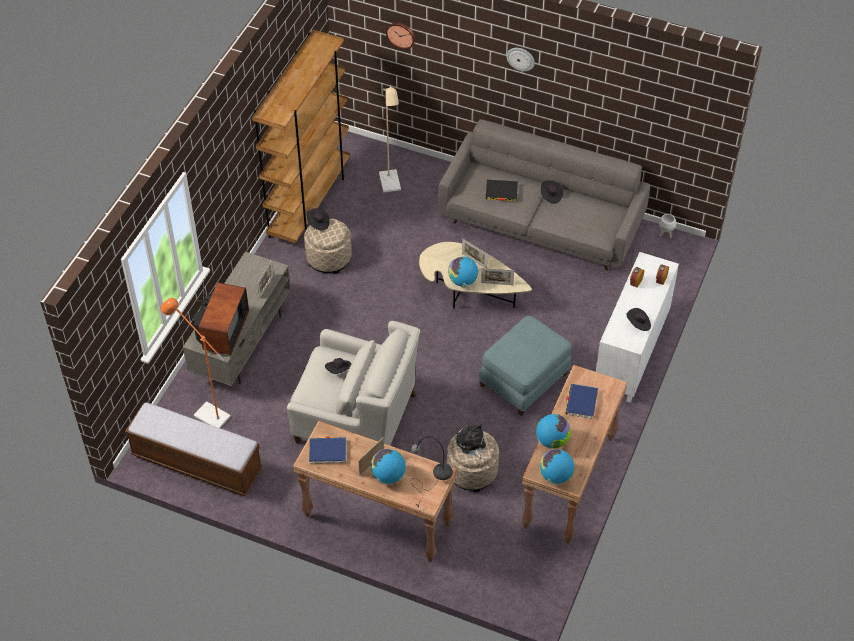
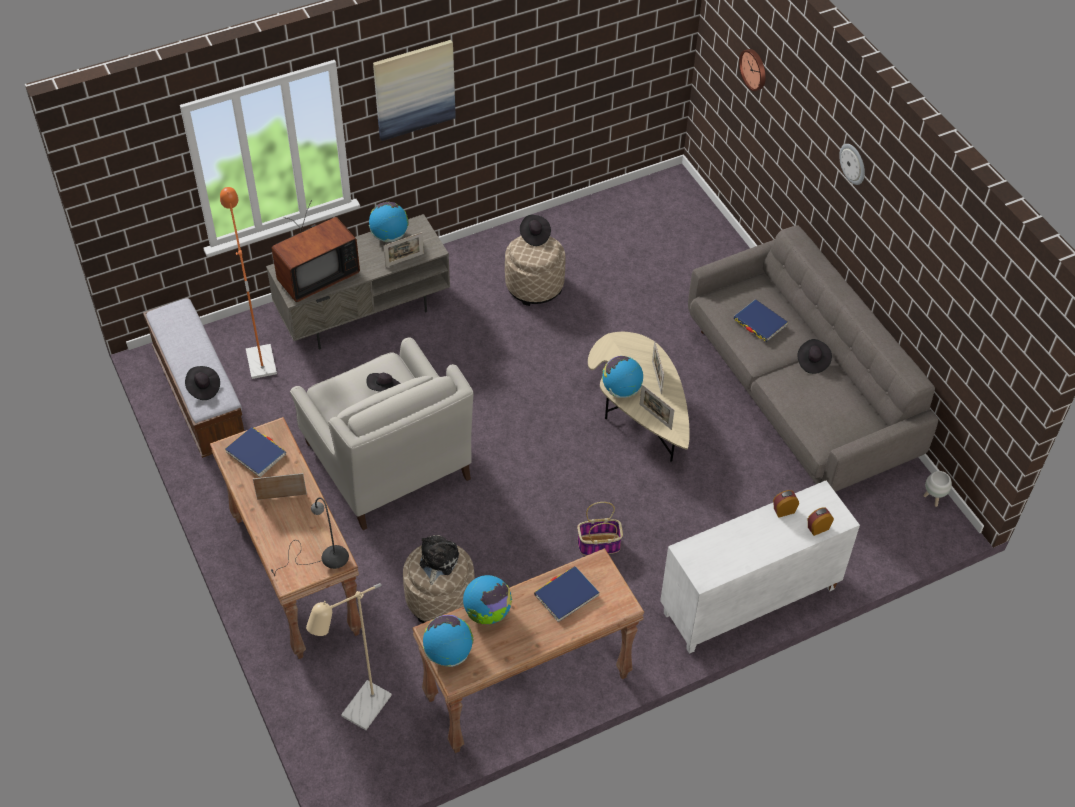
camera: 40 degrees right, 0 degrees up
brown bookcase [252,29,350,244] -> none
globe [371,449,406,485] -> globe moved to [369,202,409,242]
beige floor lamp [379,85,401,193] -> beige floor lamp moved to [306,583,392,730]
blue ottoman [478,315,571,416] -> basket [577,502,623,556]
black book [486,180,518,201] -> blue book [734,299,788,342]
black hat [627,308,651,331] -> black hat moved to [185,366,220,400]
none -> picture [373,40,456,141]

